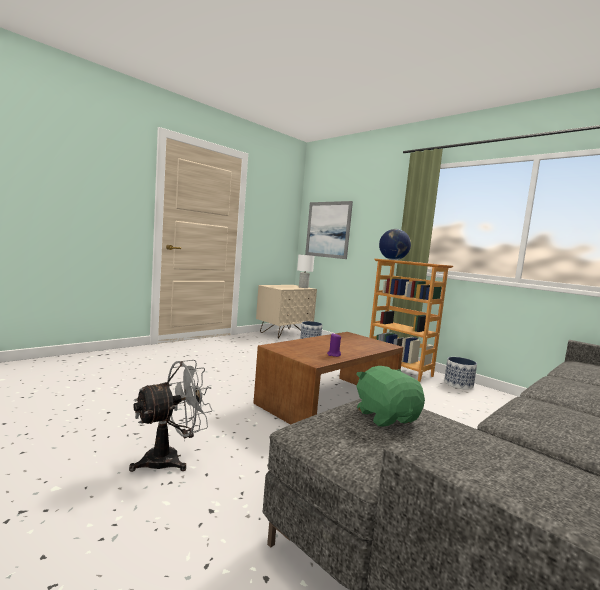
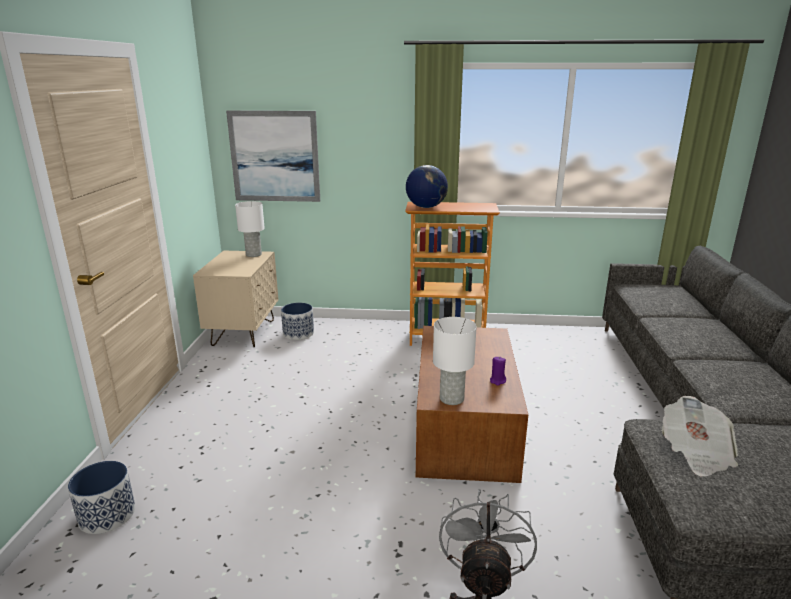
camera: 40 degrees left, 15 degrees up
green plush toy [356,366,425,427] -> newspaper [662,396,738,477]
planter [444,357,477,390] -> planter moved to [68,461,135,534]
none -> white table lamp [433,317,477,405]

